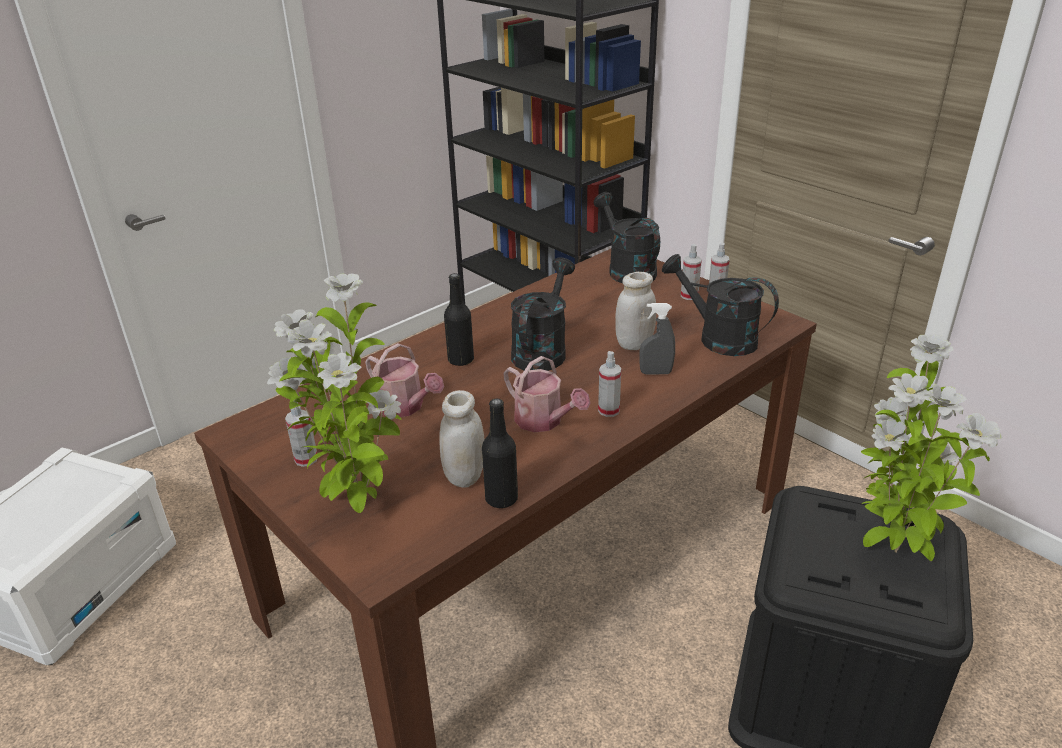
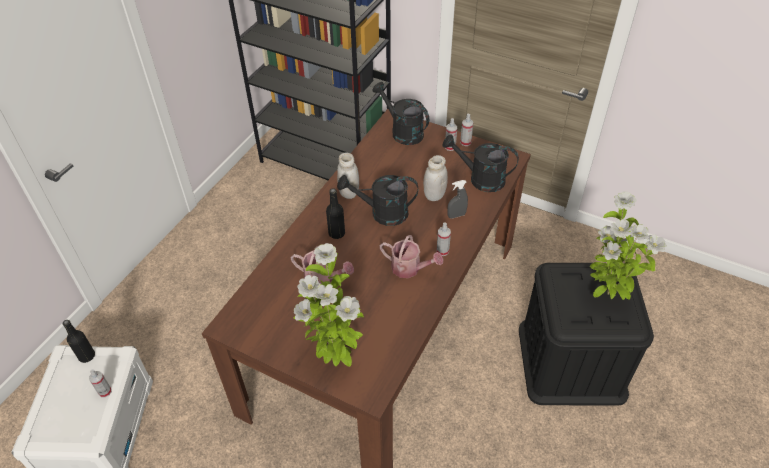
camera: 20 degrees left, 15 degrees up
spray bottle [285,401,317,467] -> spray bottle moved to [89,369,112,397]
white jar [439,390,485,488] -> white jar moved to [337,153,359,199]
black bottle [482,399,518,508] -> black bottle moved to [63,320,95,363]
black watering can [511,257,575,371] -> black watering can turned 90 degrees counterclockwise [337,175,418,226]

